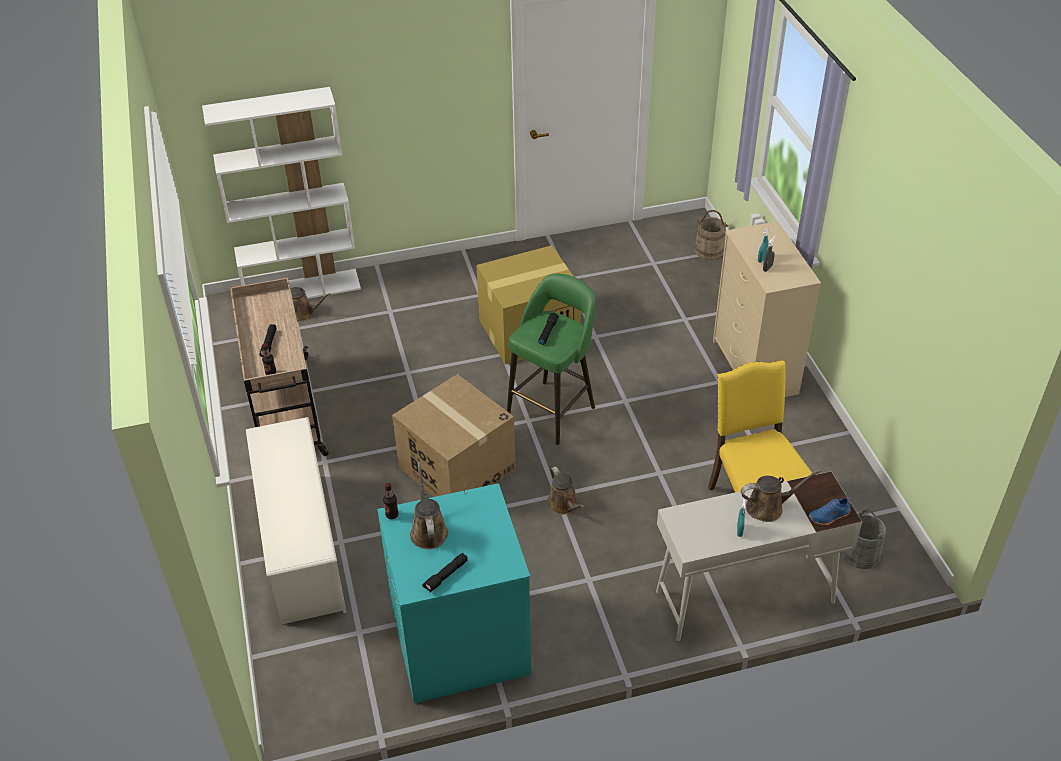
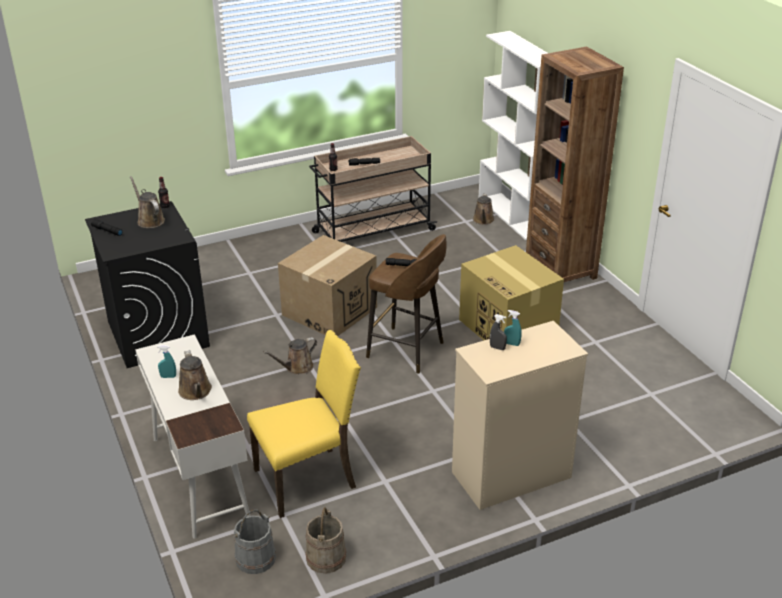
camera: 80 degrees right, 10 degrees down
white shoe rack [246,417,347,624] -> none
turquoise washing machine [377,483,531,703] -> black washing machine [85,201,210,368]
brown watering can [410,462,448,549] -> brown watering can turned 105 degrees counterclockwise [130,176,165,228]
green stool [507,274,595,445] -> brown stool [366,234,447,374]
beige bucket [694,210,728,260] -> beige bucket moved to [305,507,346,573]
blue shoe [809,497,852,525] -> none
none -> brown bookcase [526,47,624,282]

